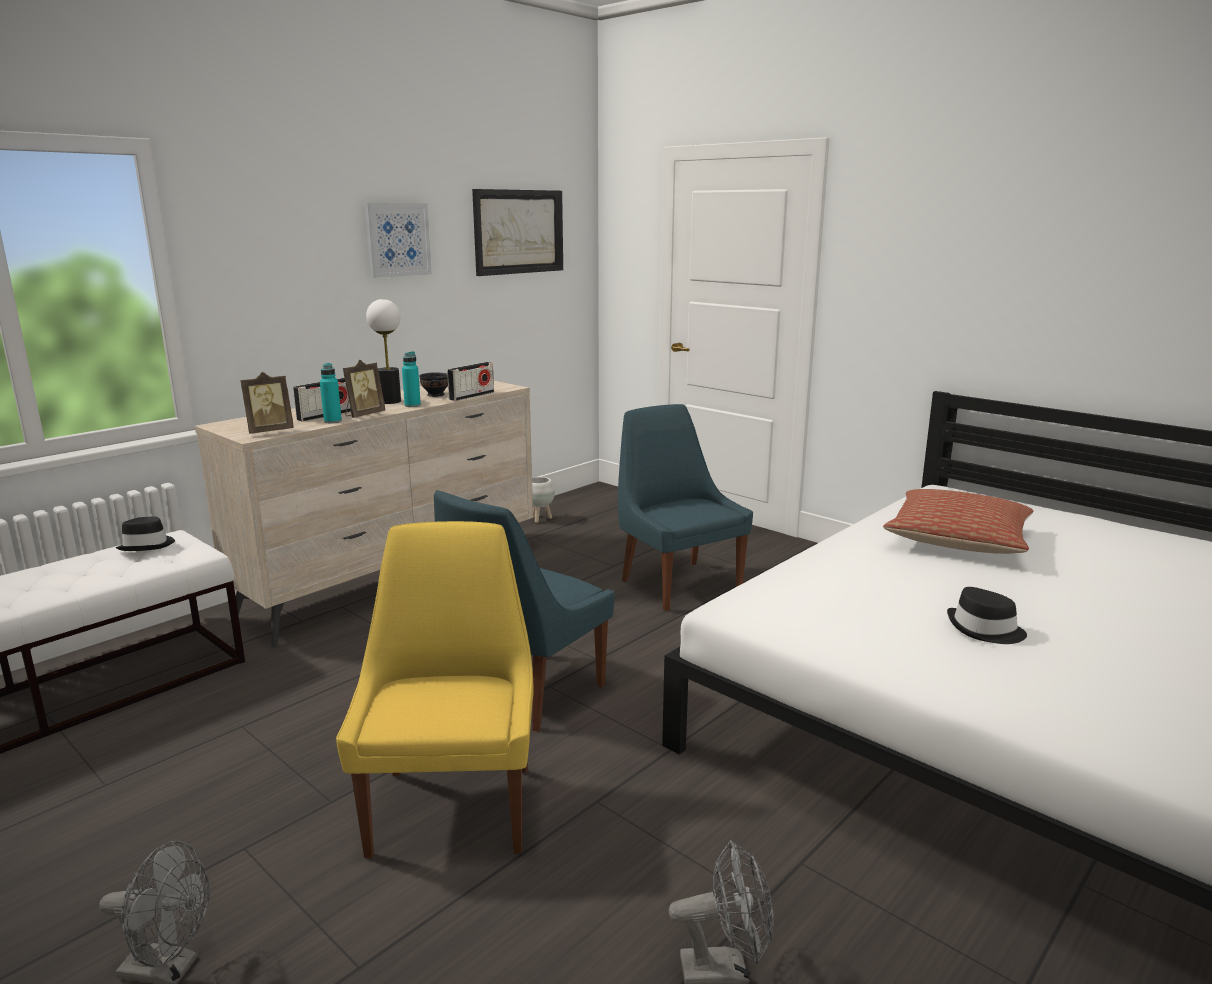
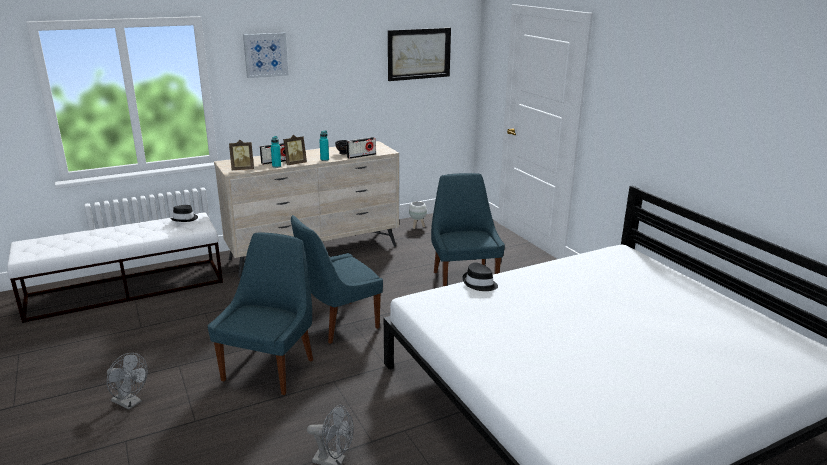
camera: 20 degrees right, 5 degrees up
yellow chair [336,521,534,858] -> blue chair [208,233,313,395]
picture [364,203,432,278] -> picture moved to [243,33,288,78]
table lamp [366,299,401,404] -> none
pillow [883,489,1034,554] -> none
black hat [947,587,1027,644] -> black hat moved to [463,262,498,291]

